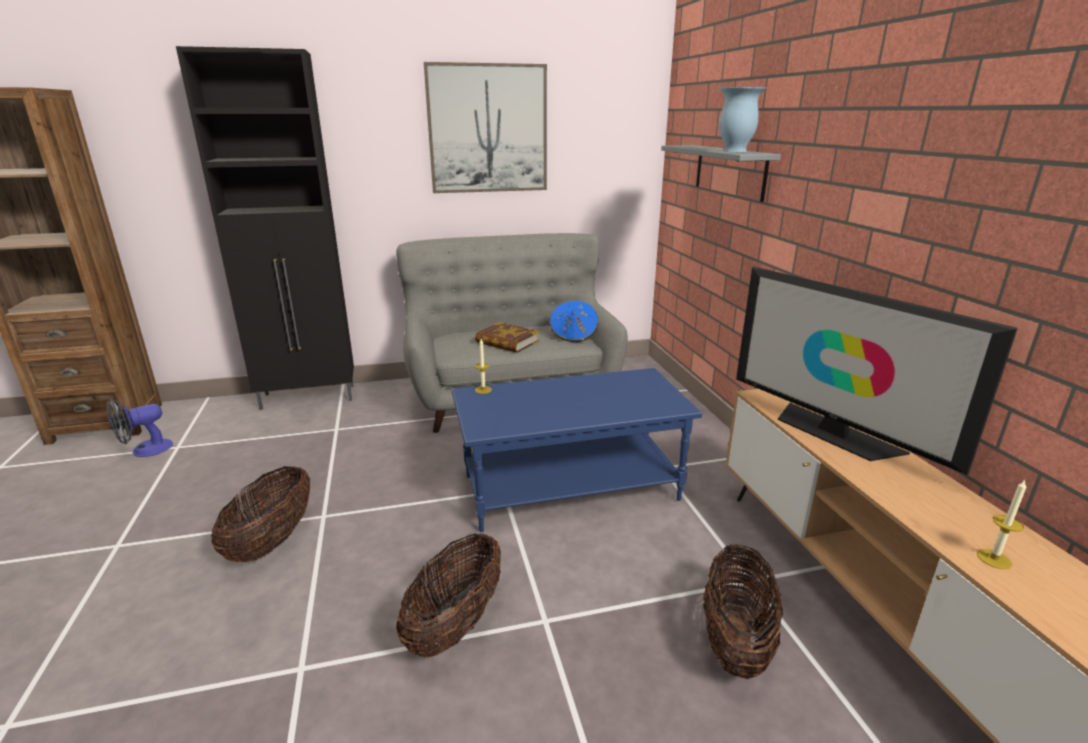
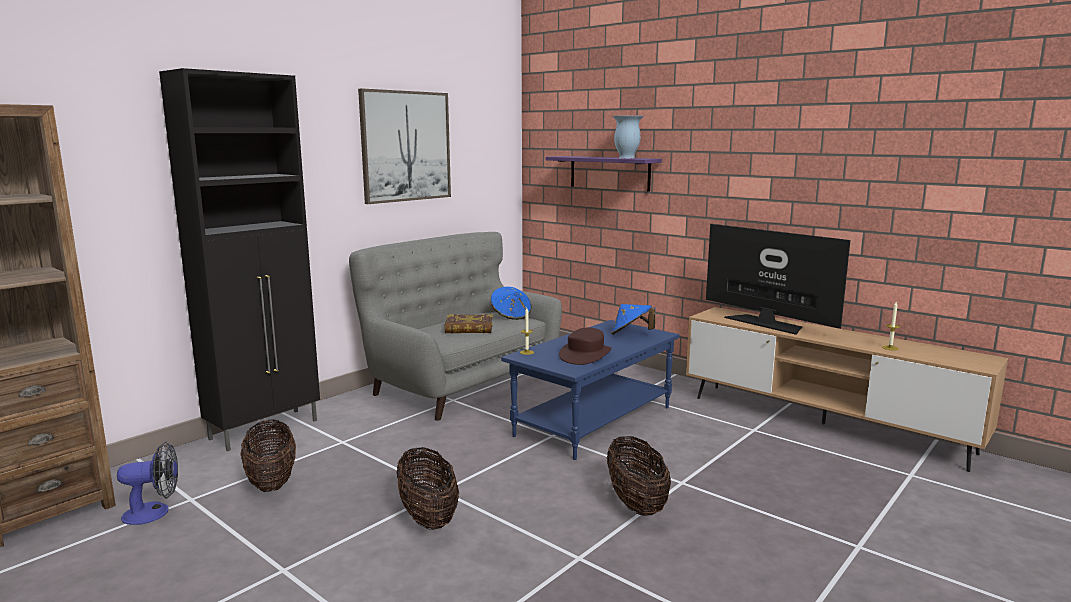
camera: 35 degrees left, 10 degrees down
fan [107,399,173,457] -> fan turned 120 degrees counterclockwise [117,442,178,525]
grey shelf [661,145,781,202] -> purple shelf [546,156,662,192]
basket [703,544,783,679] -> basket moved to [241,420,296,492]
television [736,267,1018,475] -> television turned 150 degrees counterclockwise [706,224,850,335]
none -> brown hat [559,327,611,365]
none -> blue hat [611,304,656,335]

